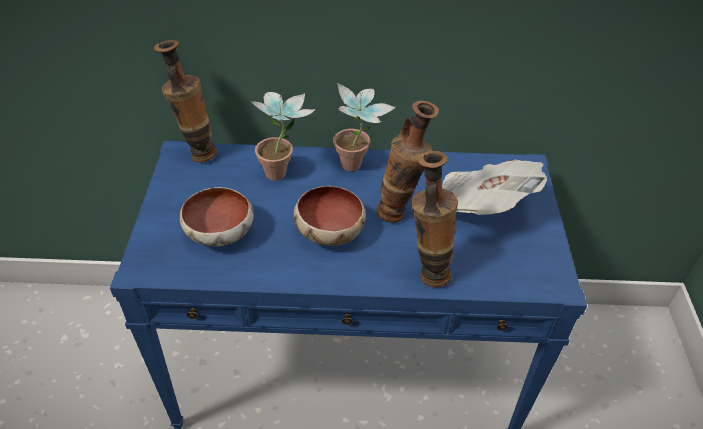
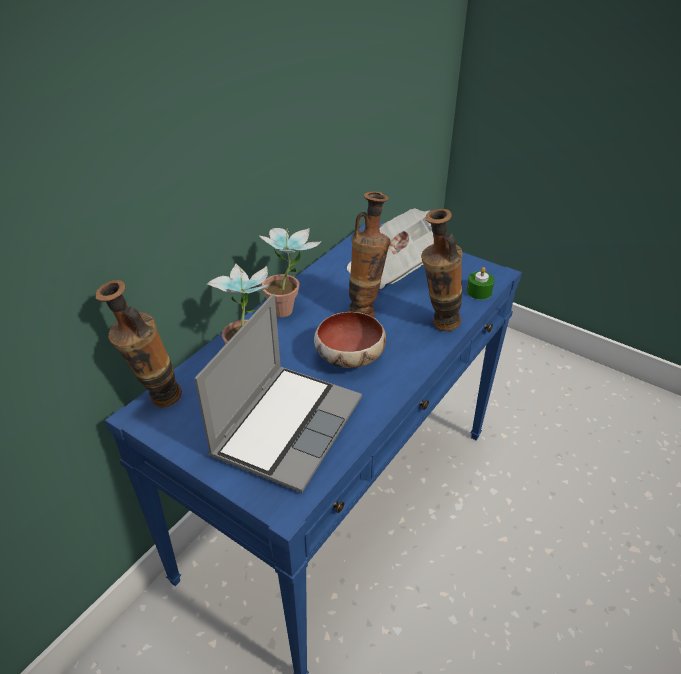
camera: 55 degrees left, 5 degrees down
bowl [179,187,254,247] -> laptop [194,294,362,493]
none -> green candle [467,267,494,300]

